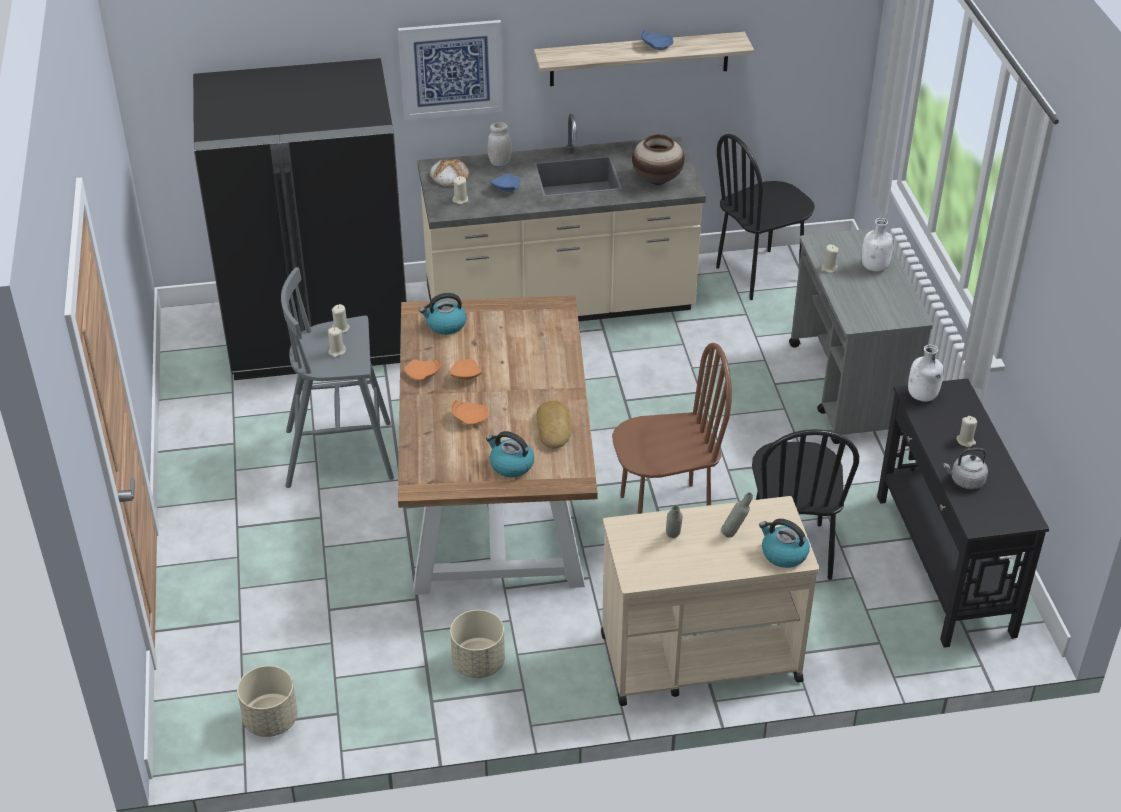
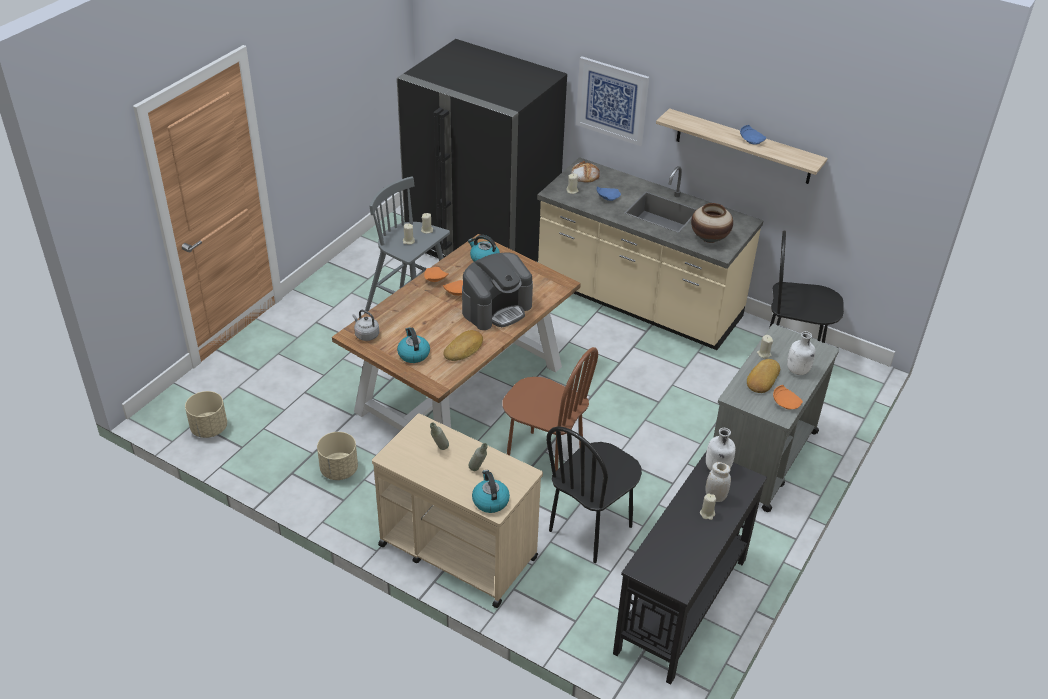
camera: 40 degrees right, 0 degrees up
orange plate [451,400,489,425] -> orange plate moved to [773,385,803,409]
white jar [488,122,511,166] -> white jar moved to [705,462,731,502]
grey kettle [943,448,988,489] -> grey kettle moved to [352,310,379,341]
none -> coffee machine [462,253,533,330]
none -> bread [747,359,780,393]

